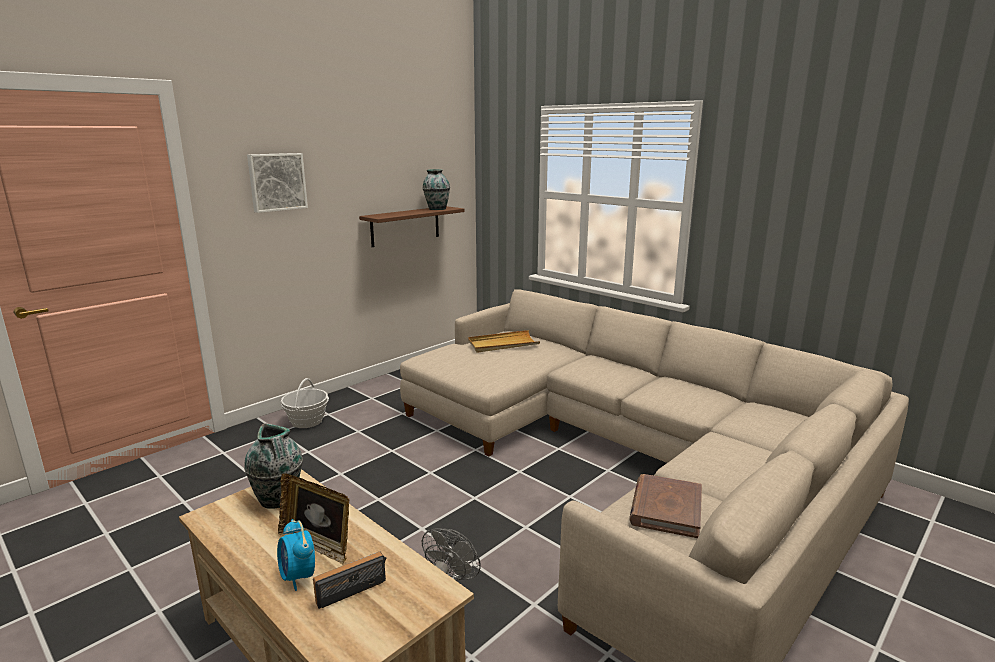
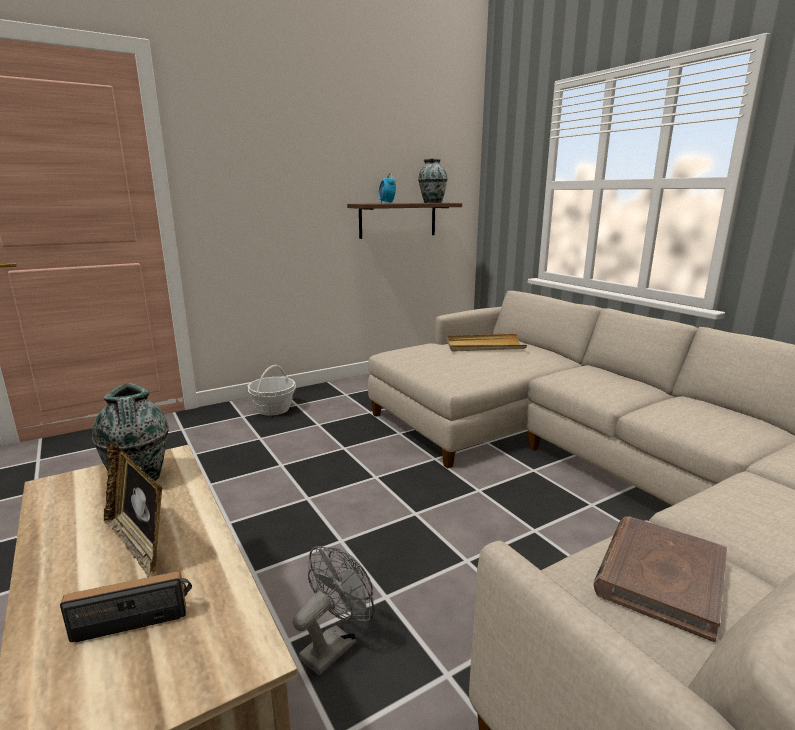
camera: 15 degrees right, 0 degrees up
picture [247,153,308,213] -> none
alarm clock [277,519,315,591] -> alarm clock moved to [378,173,396,204]

